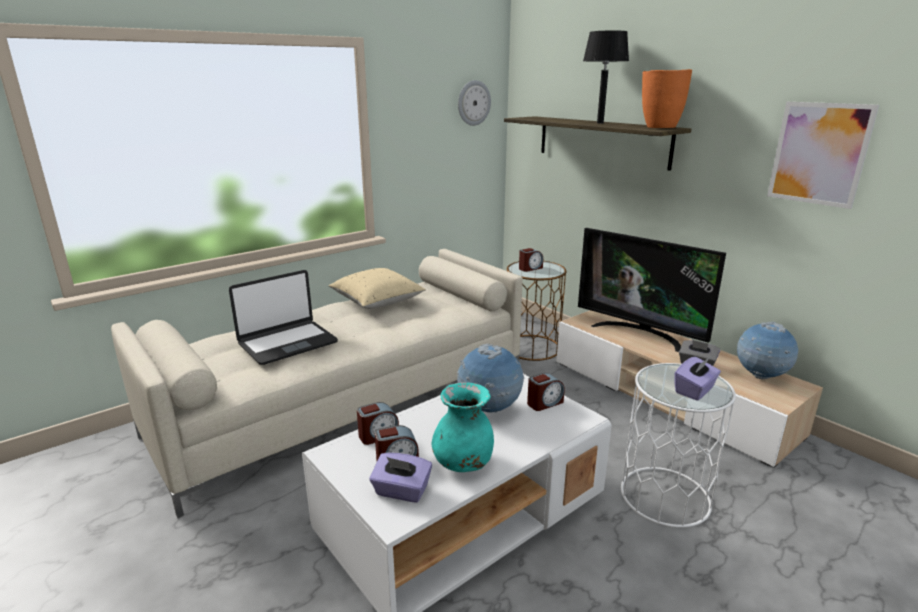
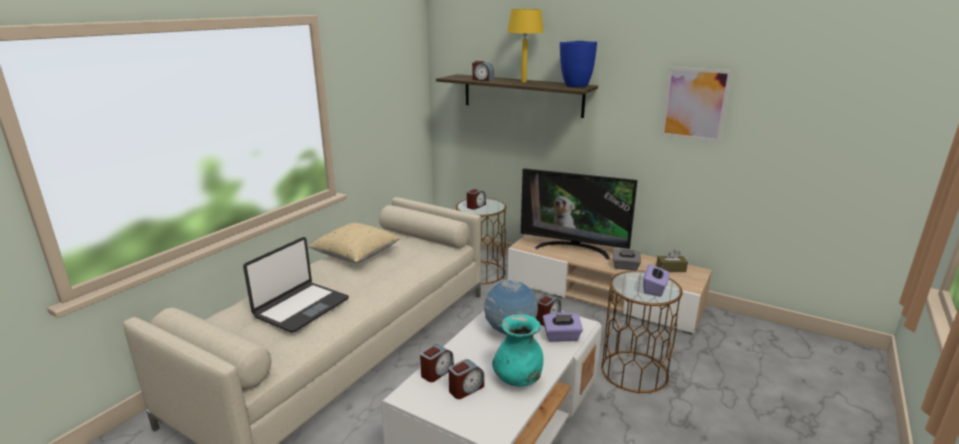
camera: 20 degrees left, 0 degrees up
purple tissue box [369,452,432,503] -> purple tissue box moved to [543,312,583,342]
wall clock [458,80,491,126] -> none
black table lamp [583,31,629,123] -> yellow table lamp [507,9,544,82]
white side table [621,363,736,528] -> brown side table [601,270,683,393]
orange vase [642,69,692,128] -> blue vase [560,41,597,87]
globe [737,322,798,379] -> brown tissue box [656,249,688,272]
none -> alarm clock [472,61,494,81]

